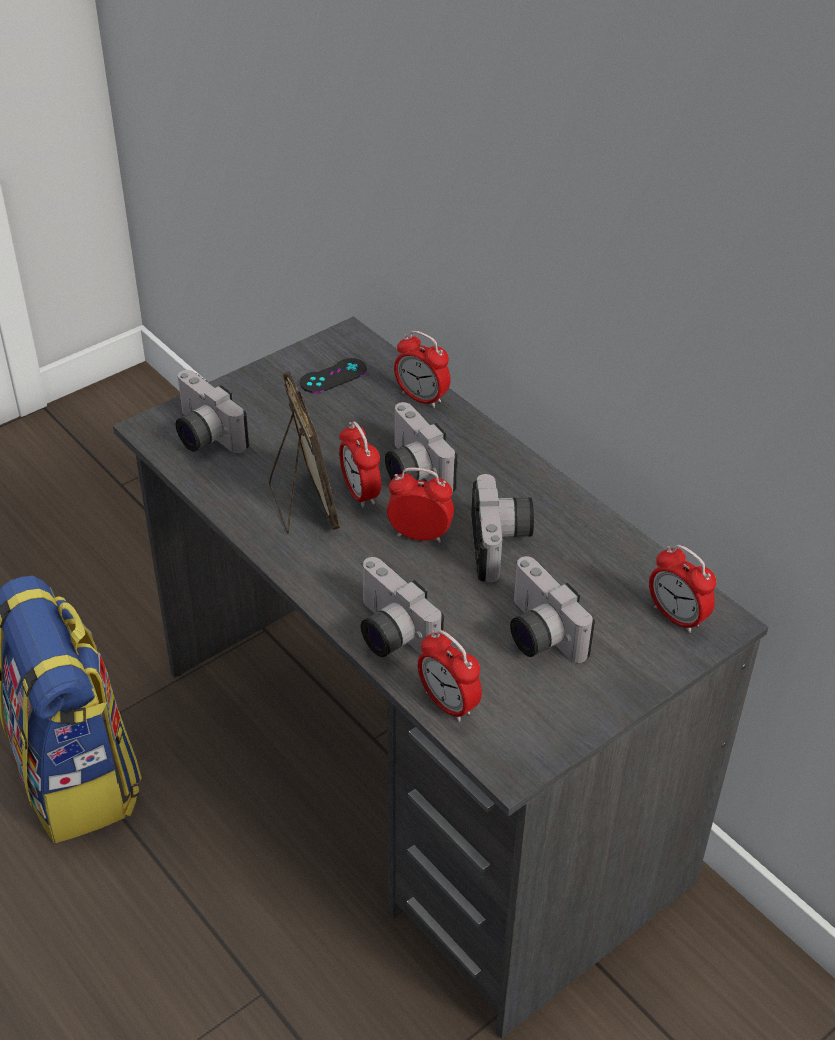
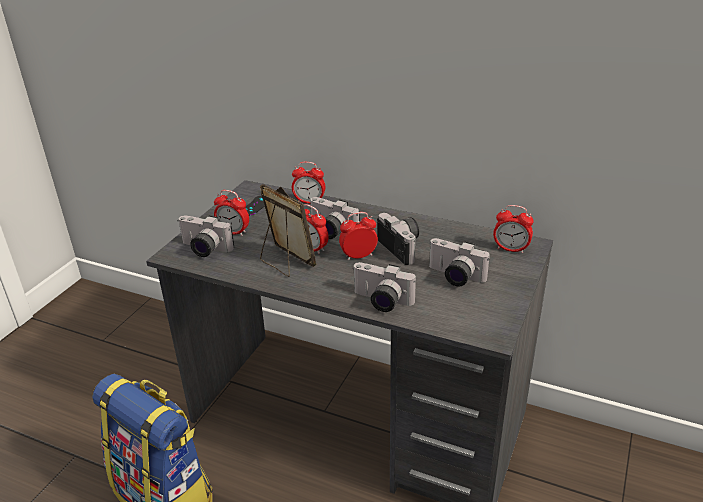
camera: 25 degrees left, 10 degrees down
alarm clock [418,630,482,722] -> alarm clock moved to [214,190,249,236]

